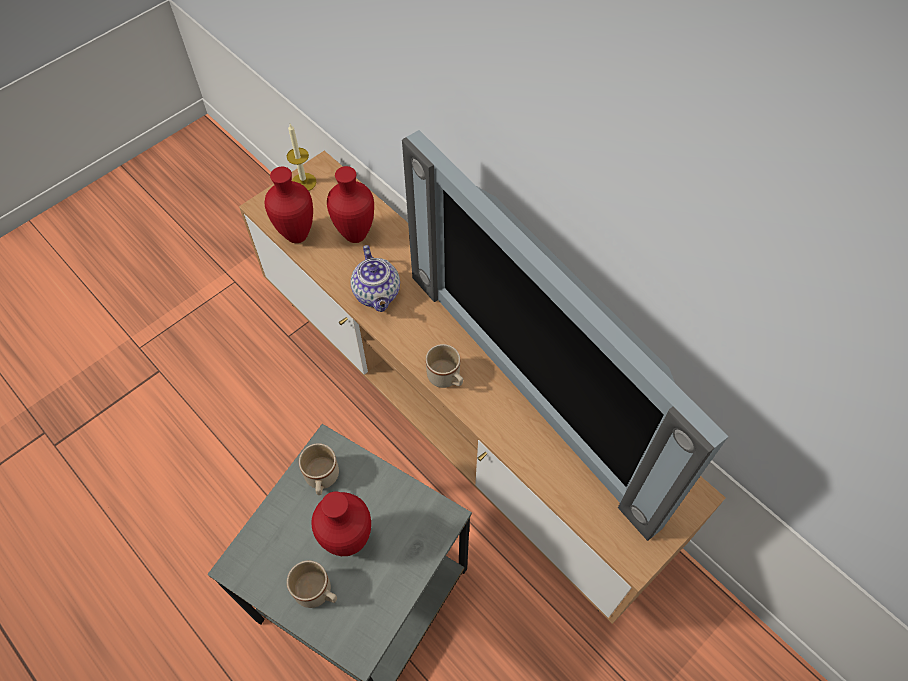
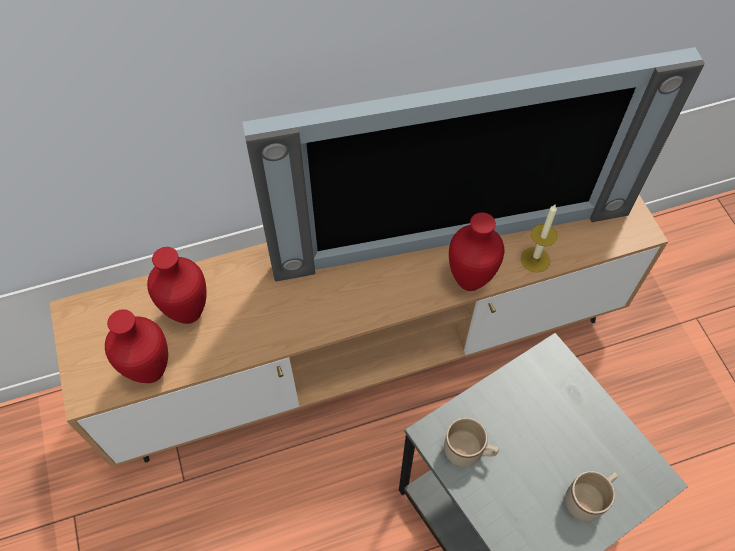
camera: 65 degrees left, 0 degrees up
candle [287,124,316,191] -> candle moved to [521,204,558,273]
red vase [311,492,371,556] -> red vase moved to [449,212,505,291]
teapot [350,245,400,312] -> none
beige mug [426,344,463,388] -> none

